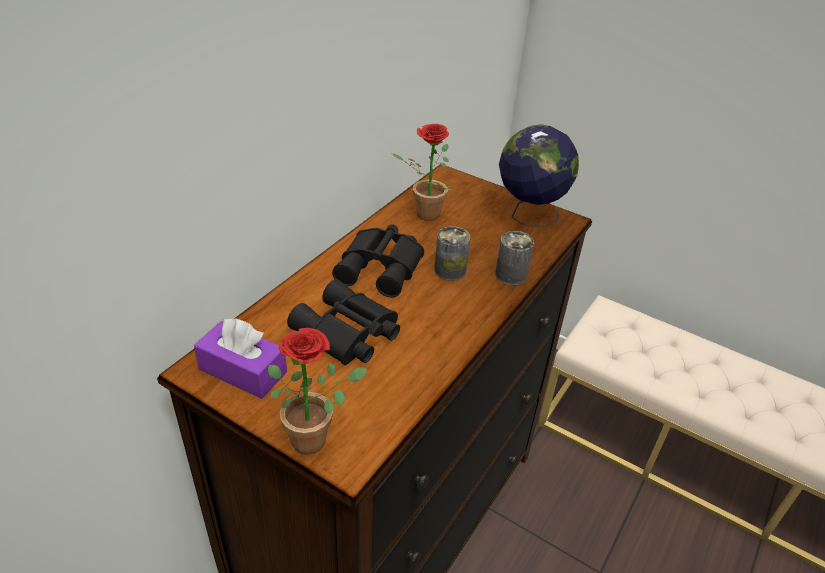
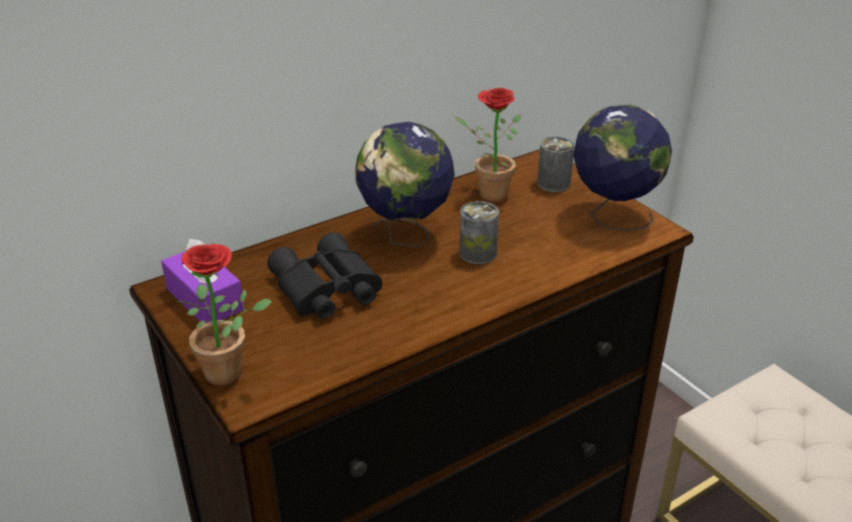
camera: 25 degrees right, 5 degrees down
black binoculars [332,224,424,298] -> globe [355,122,455,247]
can [495,231,534,285] -> can moved to [537,137,574,192]

